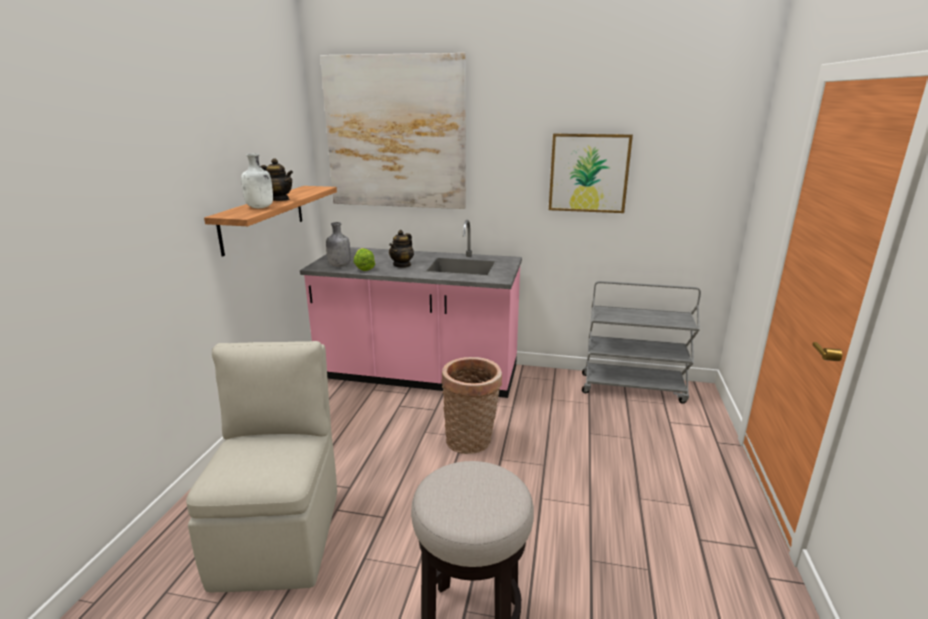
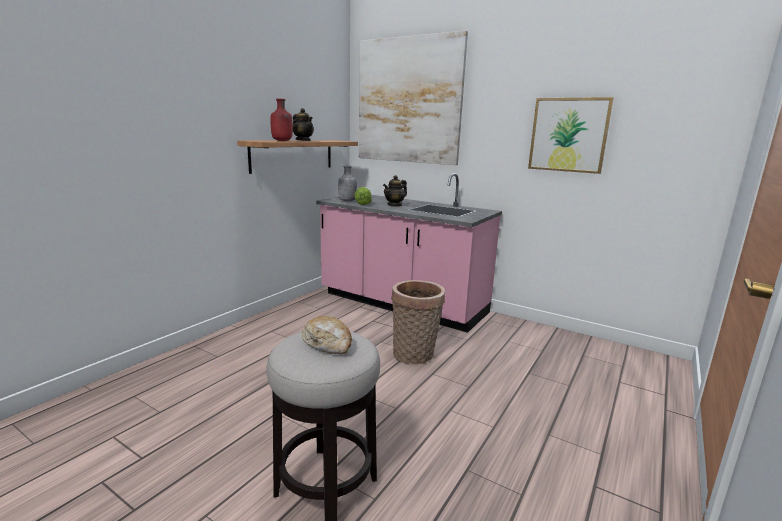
camera: 20 degrees right, 5 degrees down
beige chair [186,341,337,592] -> none
white bottle [241,153,273,208] -> red bottle [270,99,293,141]
grey cart [582,281,701,404] -> none
none -> bread [301,316,352,354]

